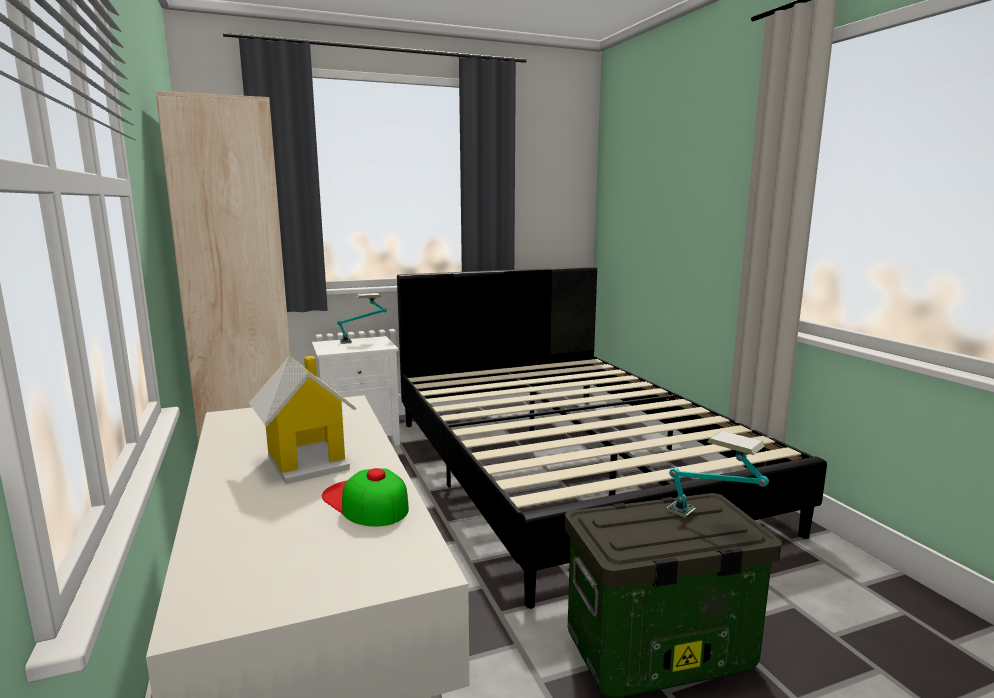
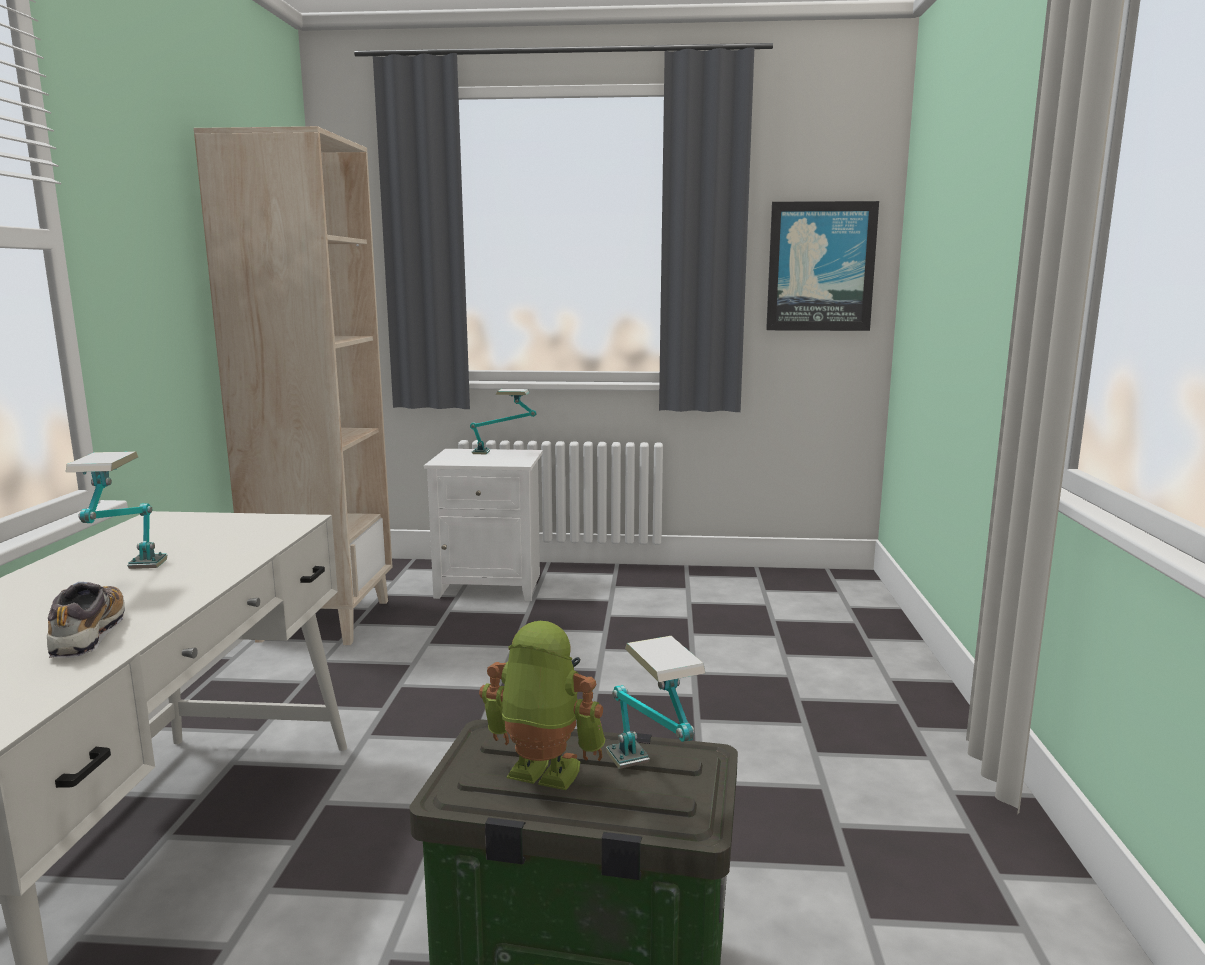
camera: 25 degrees right, 0 degrees up
toy house [249,356,356,484] -> table lamp [66,451,167,569]
cap [322,468,409,527] -> shoe [47,582,125,658]
black bed [397,266,827,609] -> none
none -> toy robot [479,621,605,790]
none -> picture [766,201,879,331]

